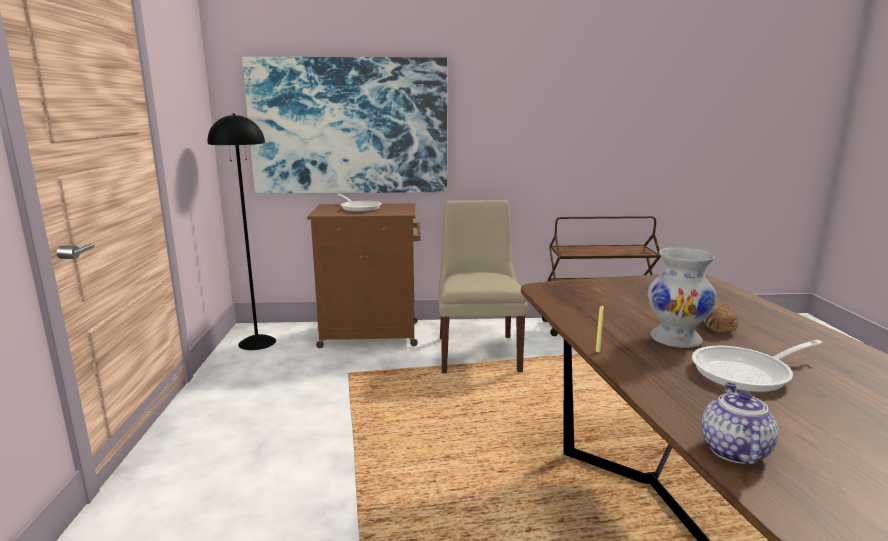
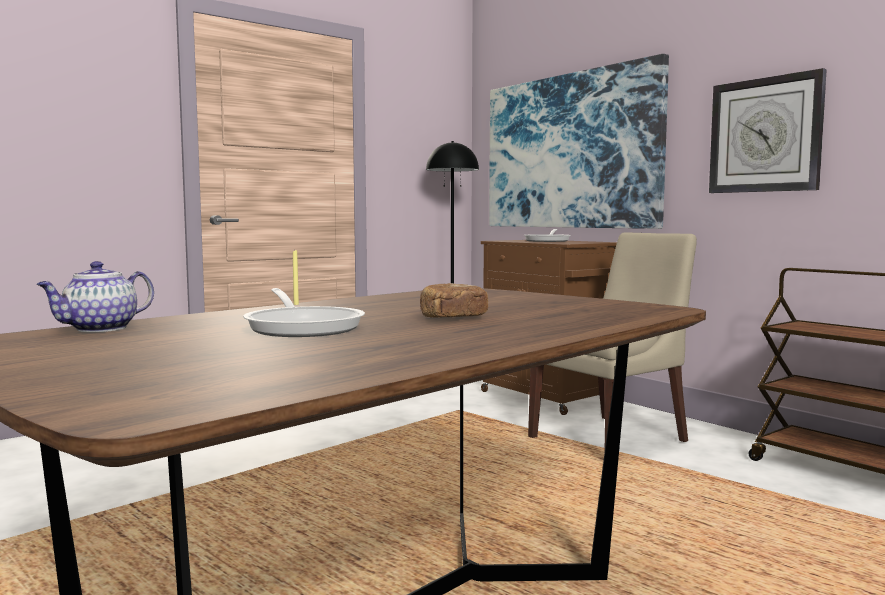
camera: 55 degrees right, 10 degrees down
white vase [648,247,717,348] -> none
frying pan [692,340,822,392] -> frying pan turned 150 degrees counterclockwise [243,288,365,337]
teapot [701,383,778,465] -> teapot turned 150 degrees clockwise [37,261,154,332]
none -> wall clock [709,68,827,193]

